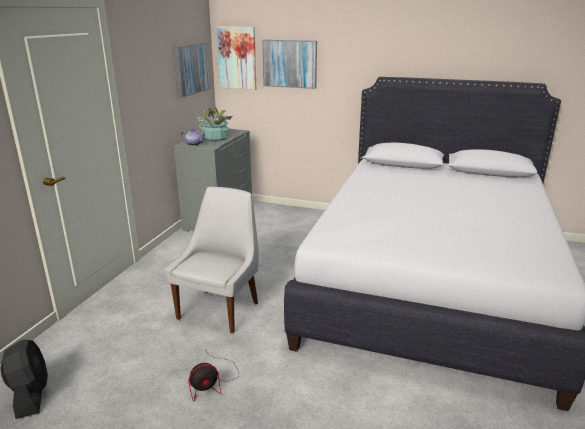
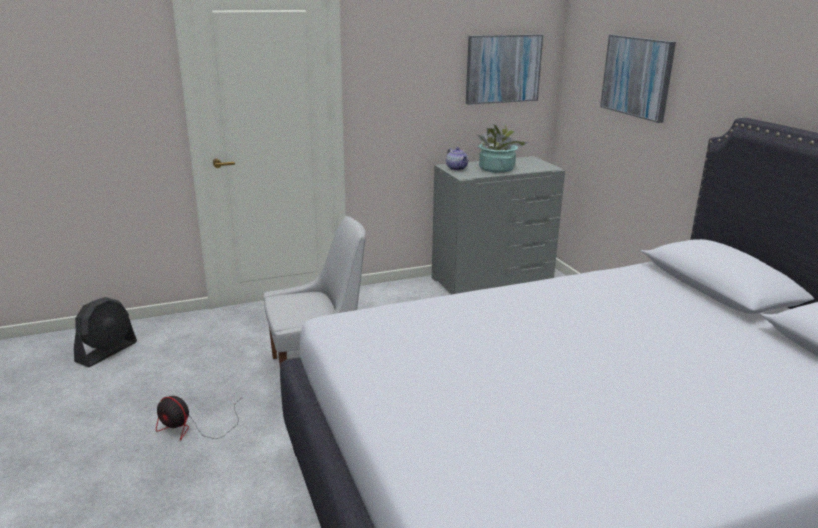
camera: 50 degrees right, 0 degrees up
picture [217,26,256,90] -> none

